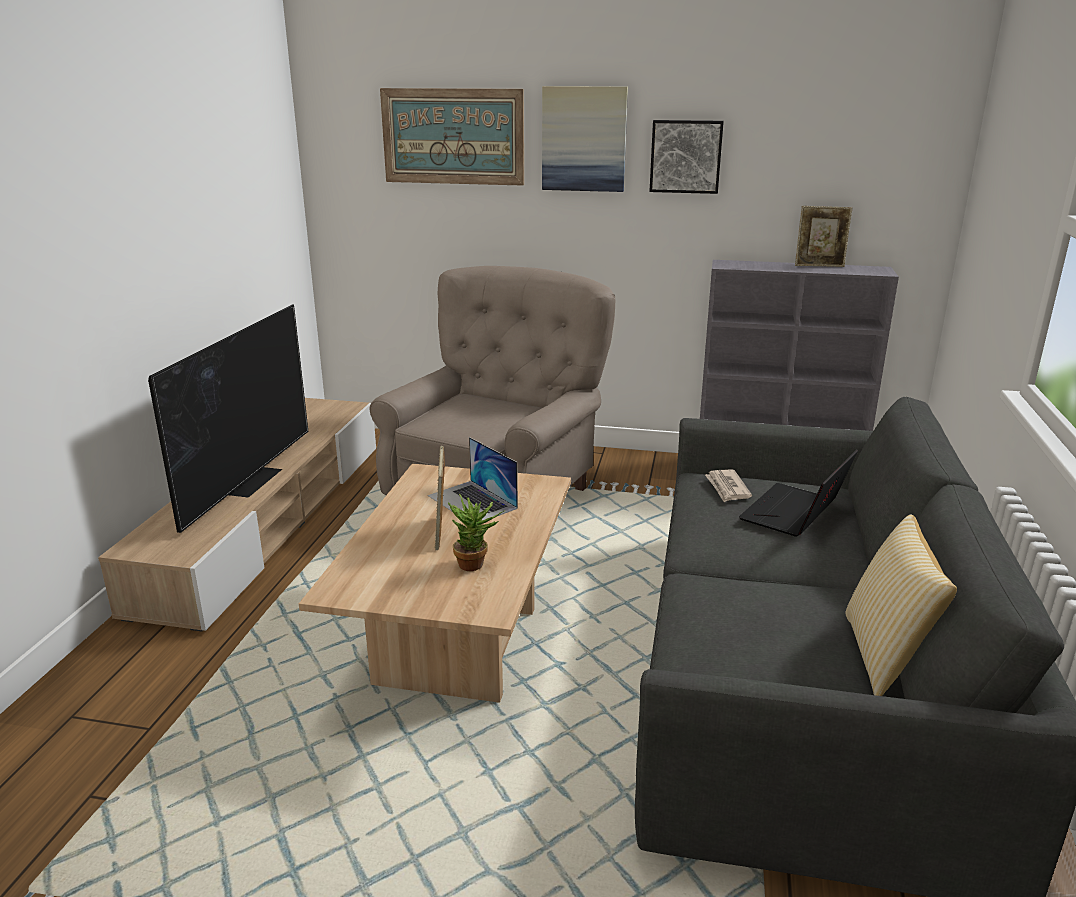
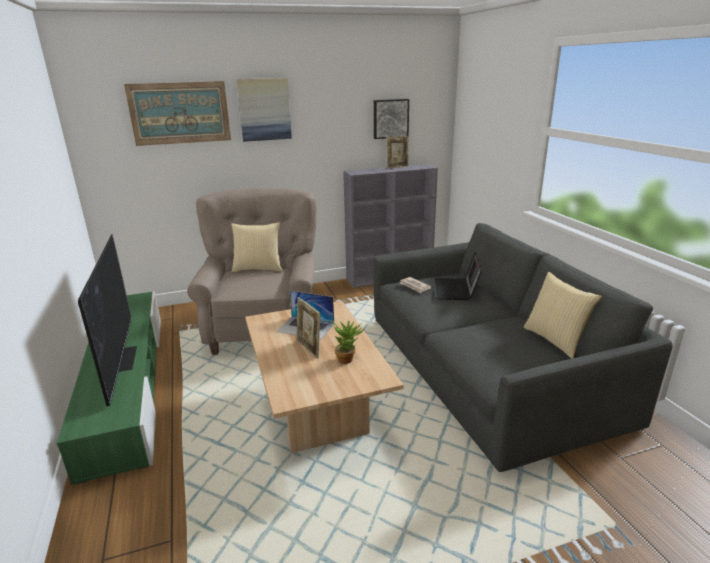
camera: 30 degrees left, 0 degrees up
beige tv stand [98,398,376,632] -> green tv stand [57,291,161,485]
picture [649,120,724,194] -> picture moved to [374,99,409,139]
none -> pillow [231,222,282,272]

